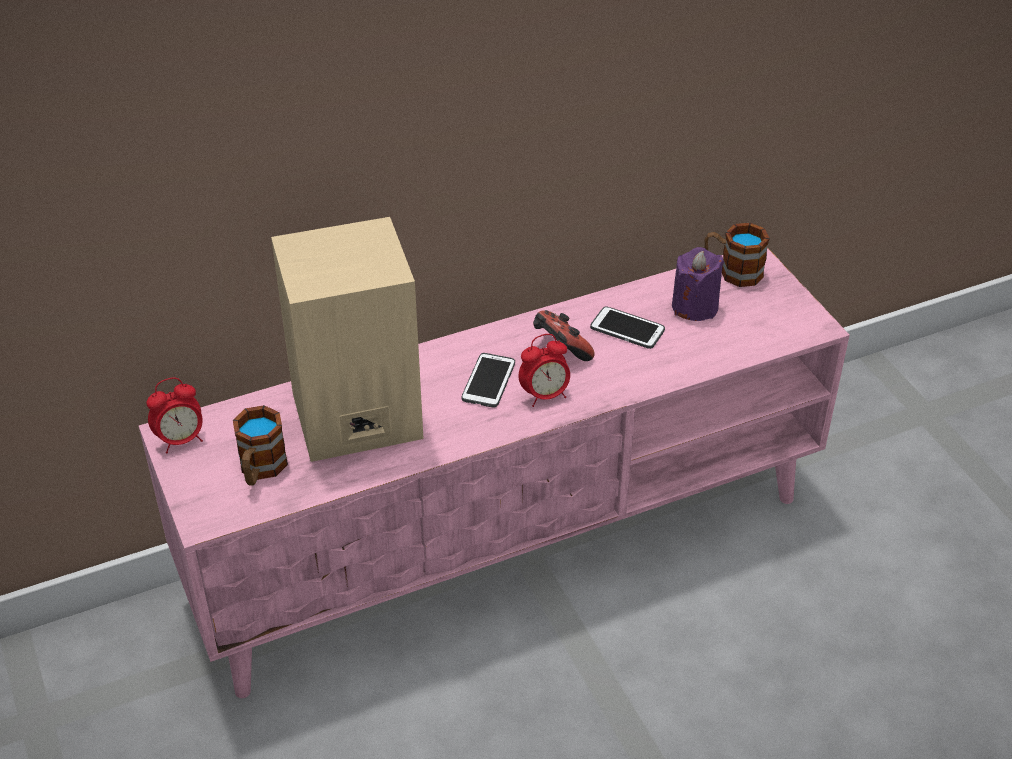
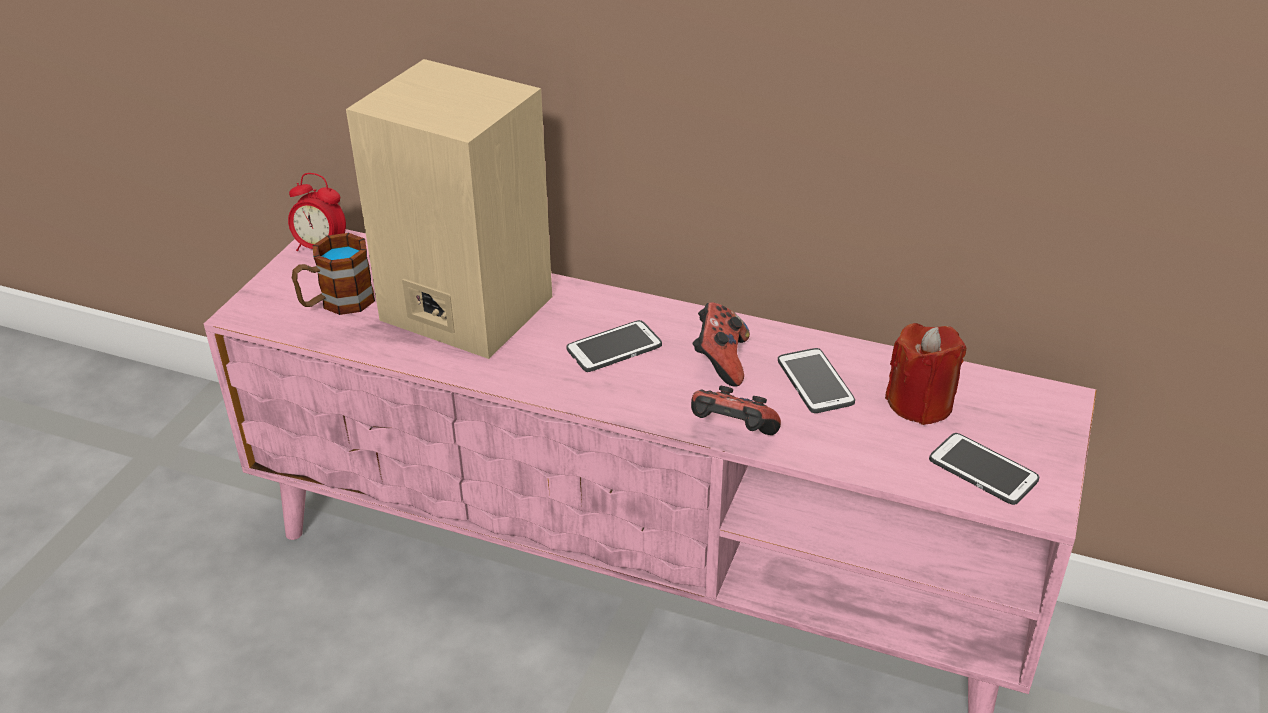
camera: 45 degrees right, 5 degrees down
alarm clock [519,334,570,407] -> none
purple candle [672,247,724,321] -> red candle [885,323,967,425]
mug [705,223,770,287] -> none
none -> game controller [691,386,781,435]
none -> phone [929,433,1039,505]

